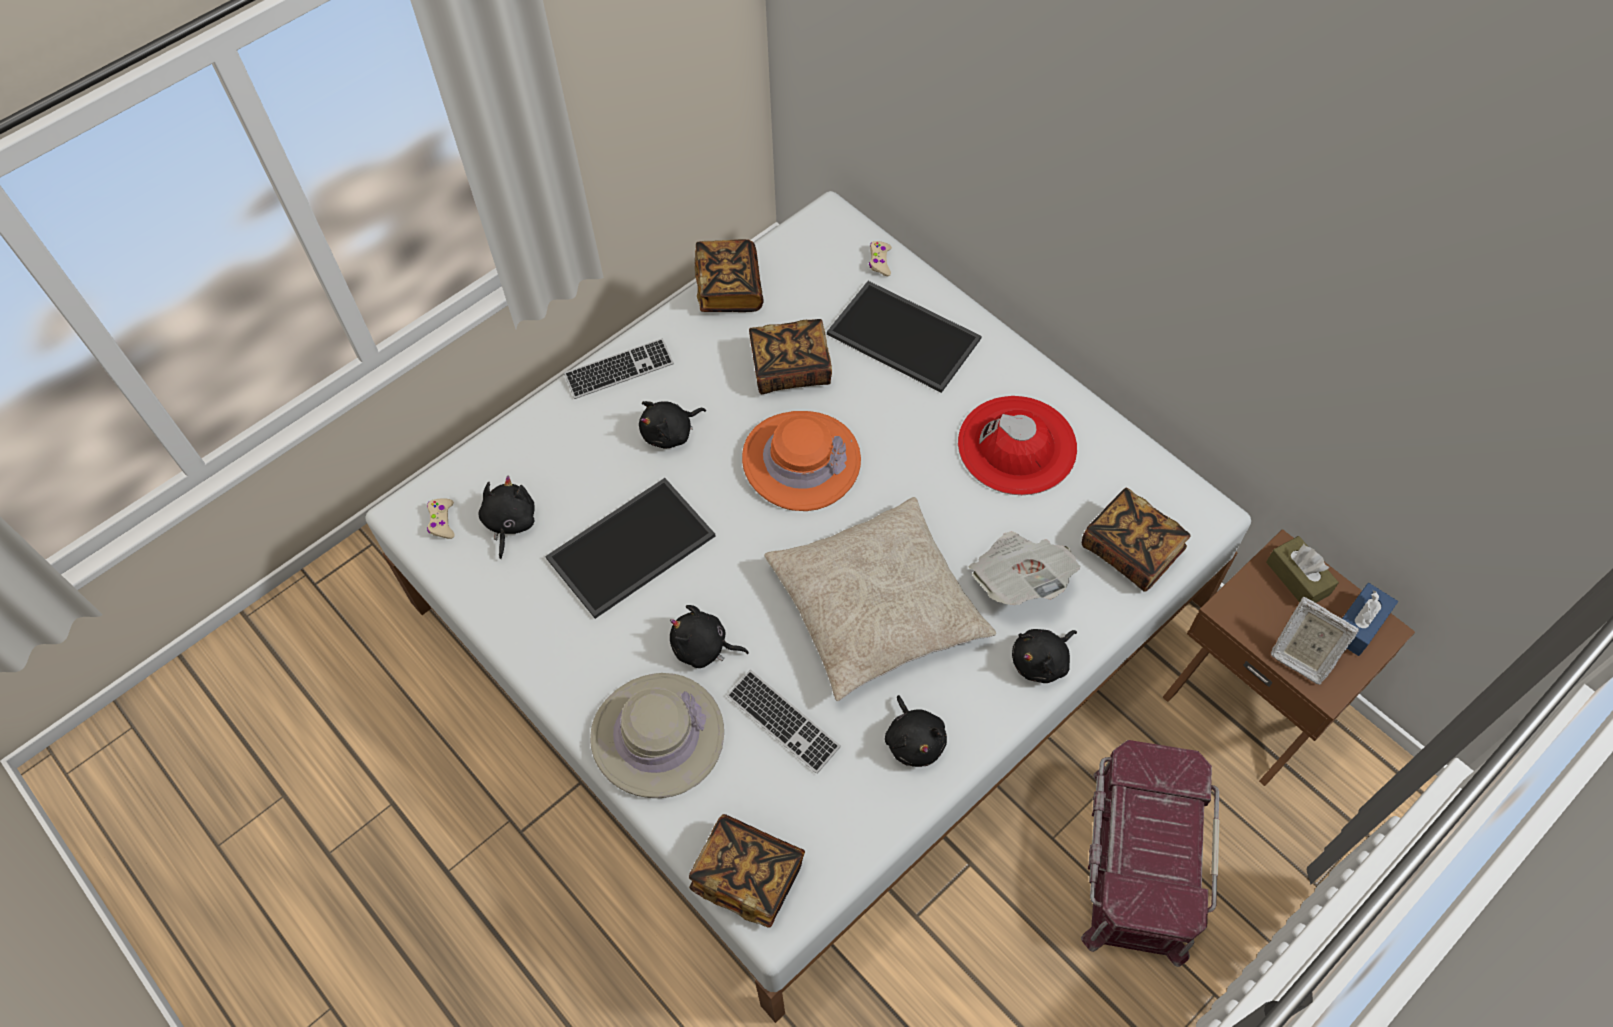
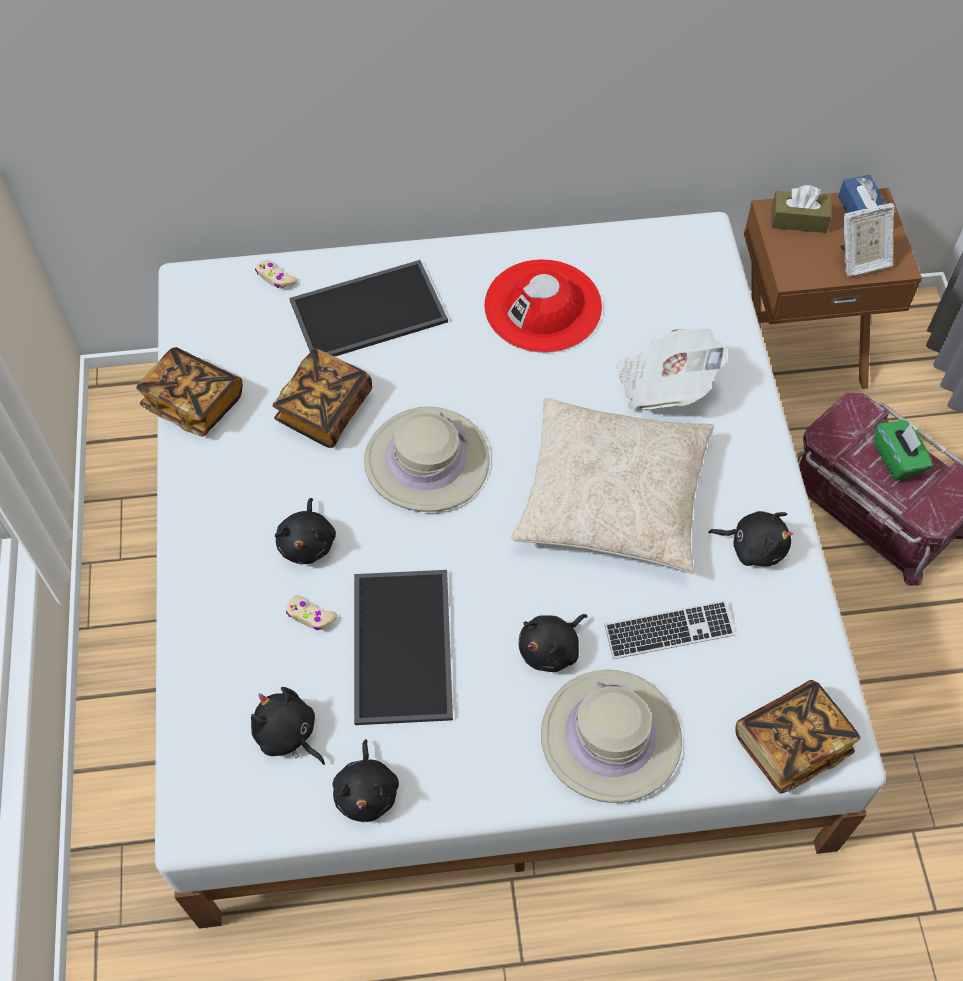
camera: 55 degrees left, 0 degrees up
beige game controller [427,498,454,539] -> beige game controller moved to [286,595,337,630]
keyboard [564,338,674,399] -> none
orange hat [742,411,861,511] -> beige hat [364,407,490,512]
black plush toy [1012,629,1077,683] -> black plush toy moved to [333,739,399,822]
book [1081,488,1190,592] -> none
none -> green tissue box [875,420,933,481]

